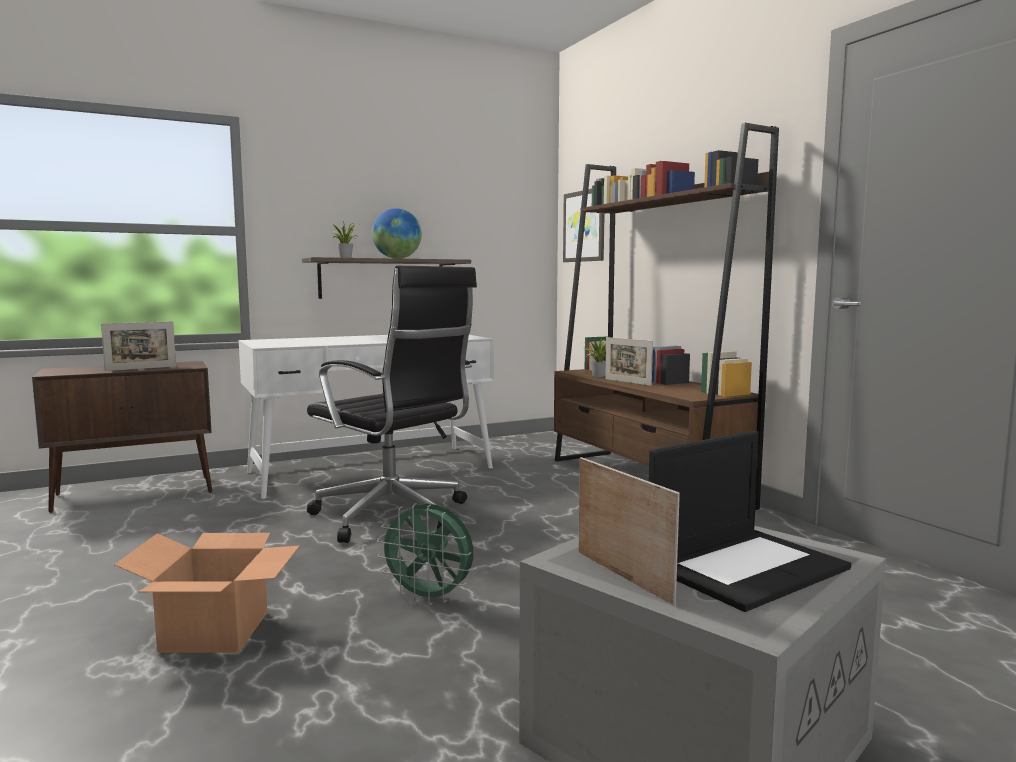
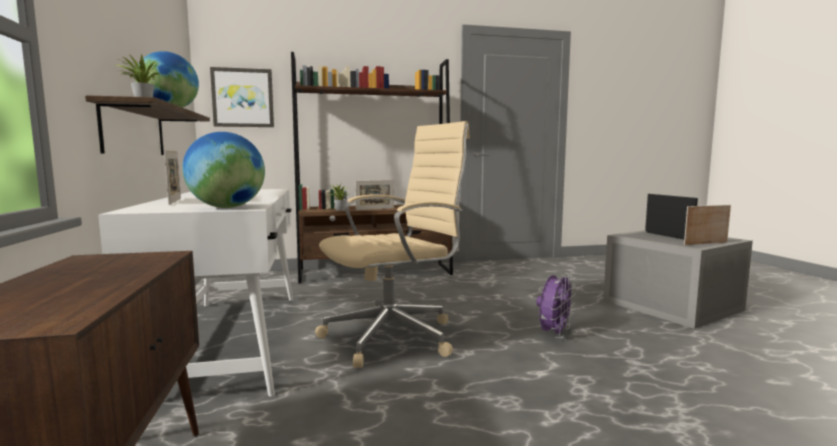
camera: 75 degrees left, 0 degrees up
picture frame [101,321,176,371] -> picture frame moved to [164,150,181,205]
cardboard box [114,533,300,653] -> none
black office chair [307,266,477,543] -> beige office chair [315,121,470,368]
green fan [377,503,473,605] -> purple fan [536,273,576,338]
none -> globe [182,132,265,208]

